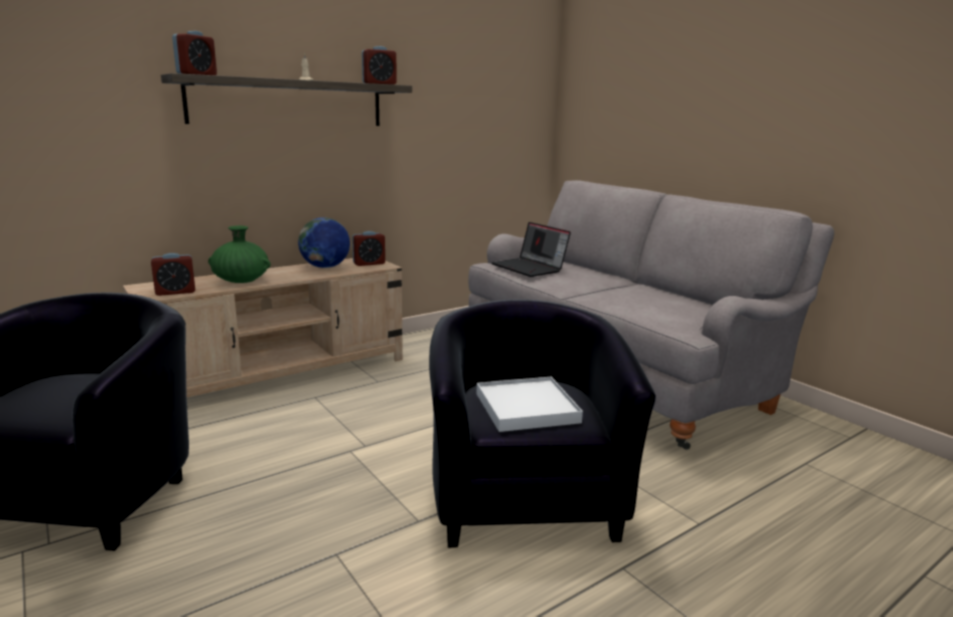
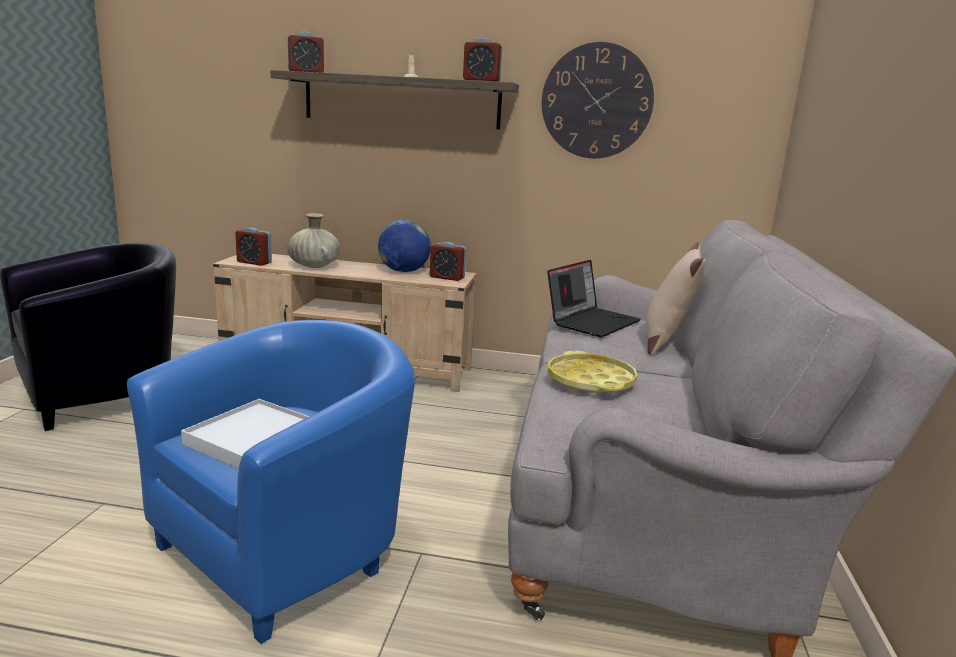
camera: 45 degrees right, 0 degrees up
green vase [208,226,271,283] -> beige vase [287,213,340,268]
black armchair [429,299,656,548] -> blue armchair [127,320,415,644]
laptop [491,222,571,277] -> laptop turned 150 degrees counterclockwise [547,260,641,337]
none -> wall clock [542,42,654,158]
none -> yellow tray [548,351,637,393]
none -> beige pillow [646,242,706,355]

